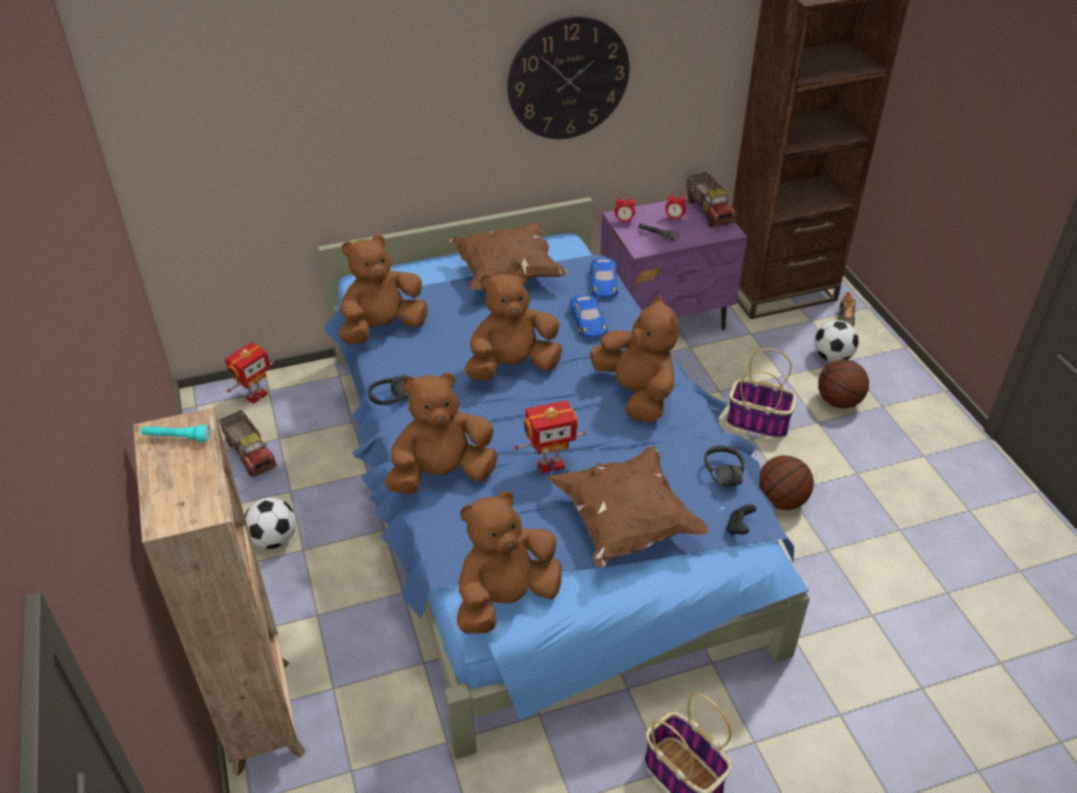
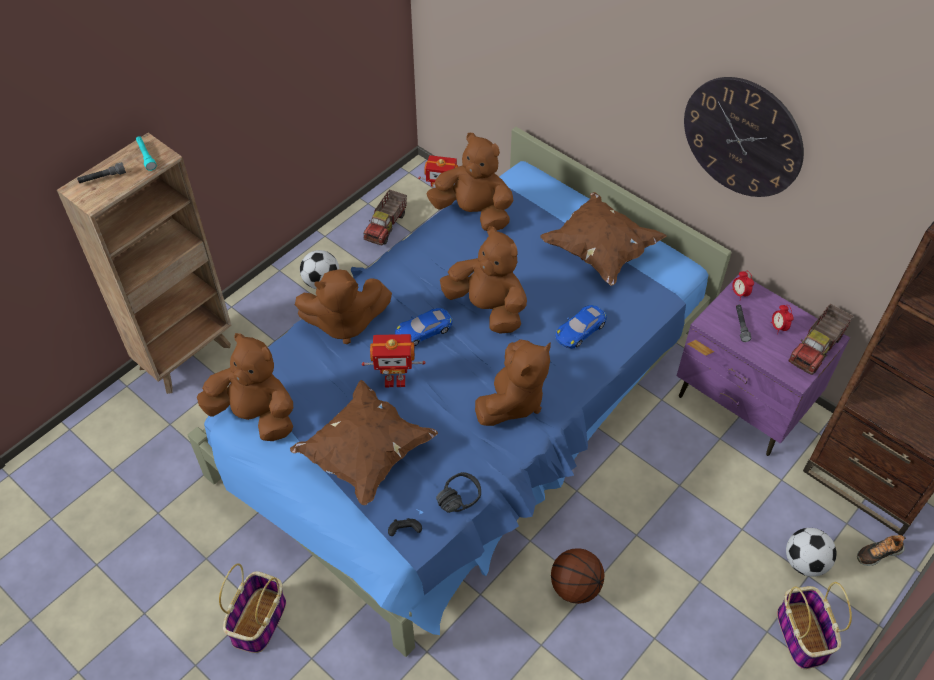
camera: 60 degrees right, 10 degrees up
black headphones [368,375,409,405] -> none
brown plush toy [384,372,498,494] -> brown plush toy turned 135 degrees clockwise [295,269,392,344]
toy robot [514,400,586,473] -> toy robot turned 45 degrees counterclockwise [362,334,426,387]
blue toy car [590,258,618,298] -> blue toy car moved to [395,308,452,346]
basket [727,348,796,439] -> basket moved to [777,582,852,669]
basketball [818,359,869,409] -> none
none -> grey flashlight [77,162,126,183]

